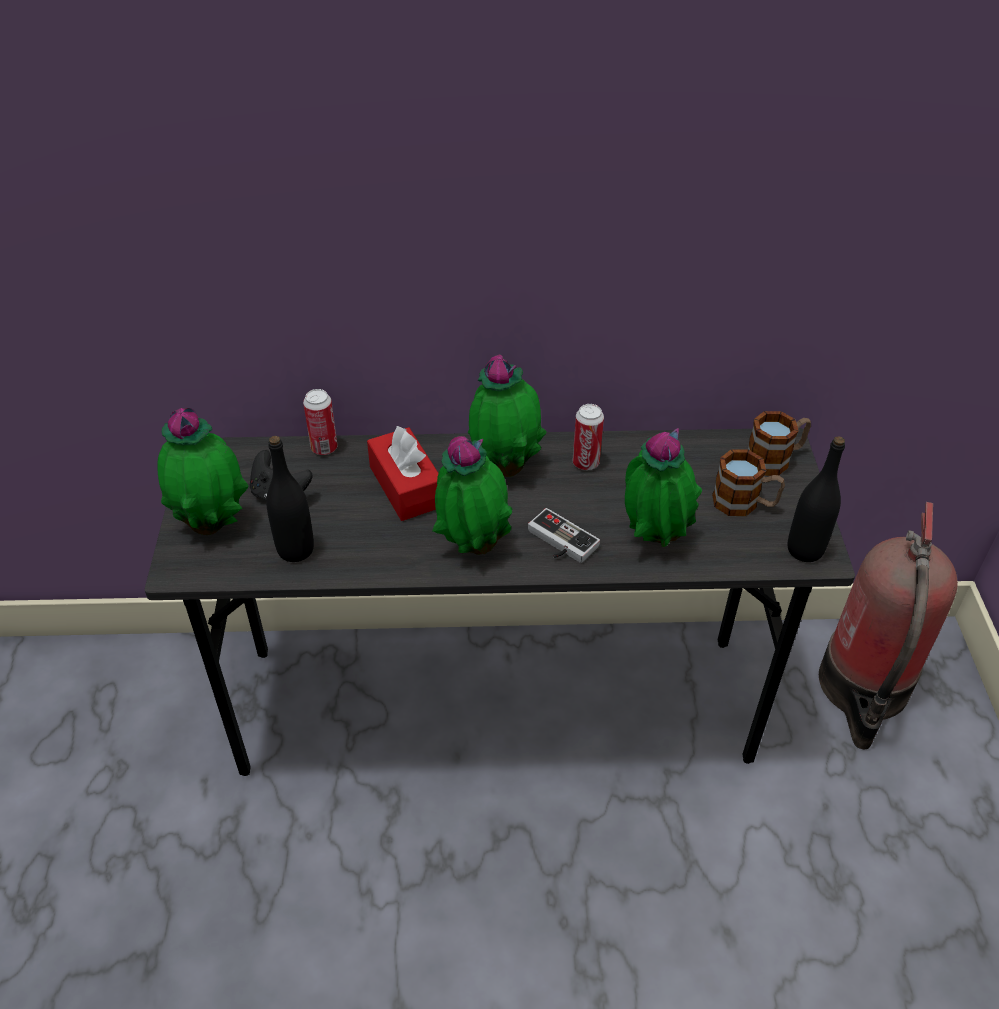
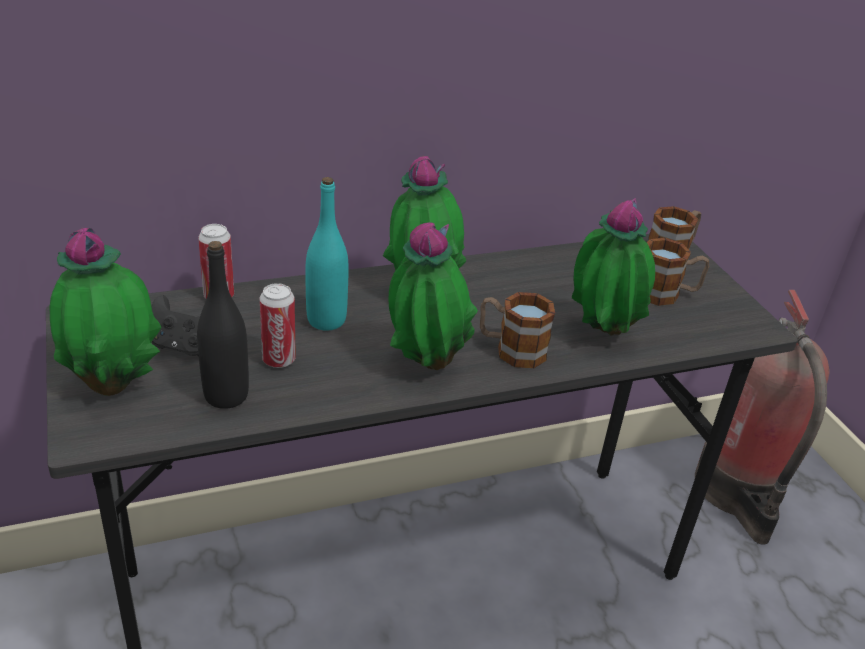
camera: 20 degrees left, 10 degrees down
red tissue box [367,426,438,521] -> turquoise bottle [305,177,348,331]
game controller [528,508,600,563] -> mug [480,292,555,368]
can [572,404,604,470] -> can moved to [260,283,296,368]
black bottle [788,436,845,562] -> none

